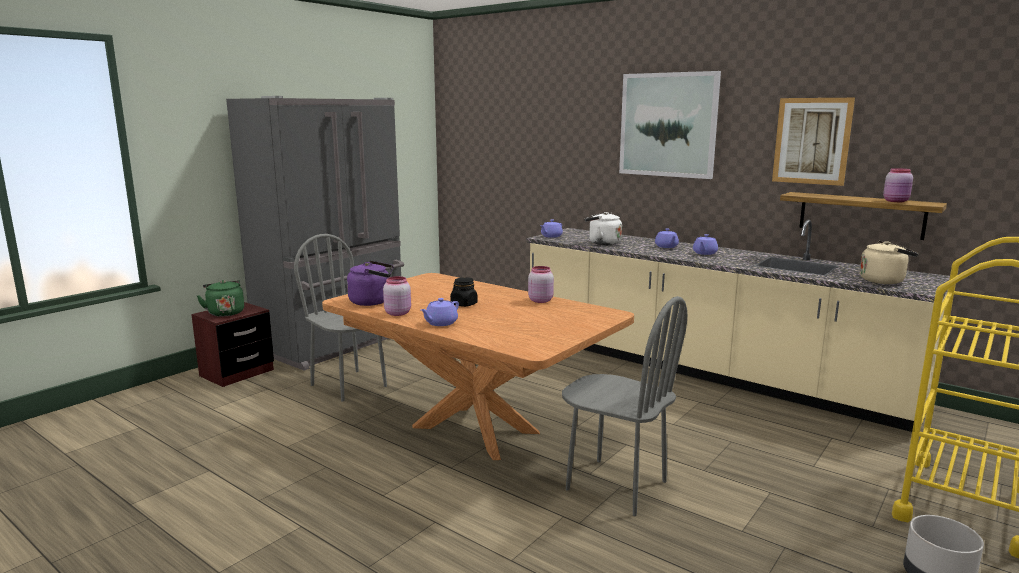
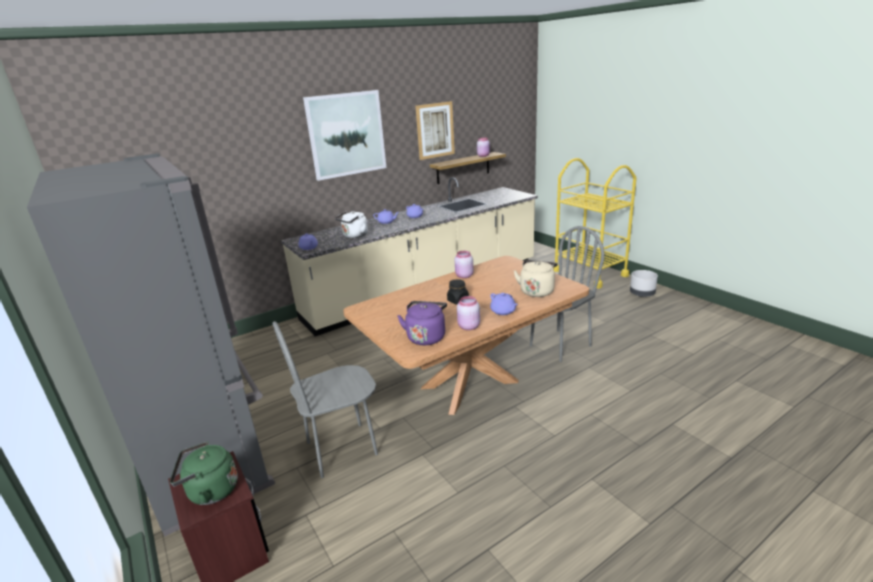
camera: 70 degrees left, 10 degrees up
beige kettle [860,241,919,284] -> beige kettle moved to [514,260,558,297]

